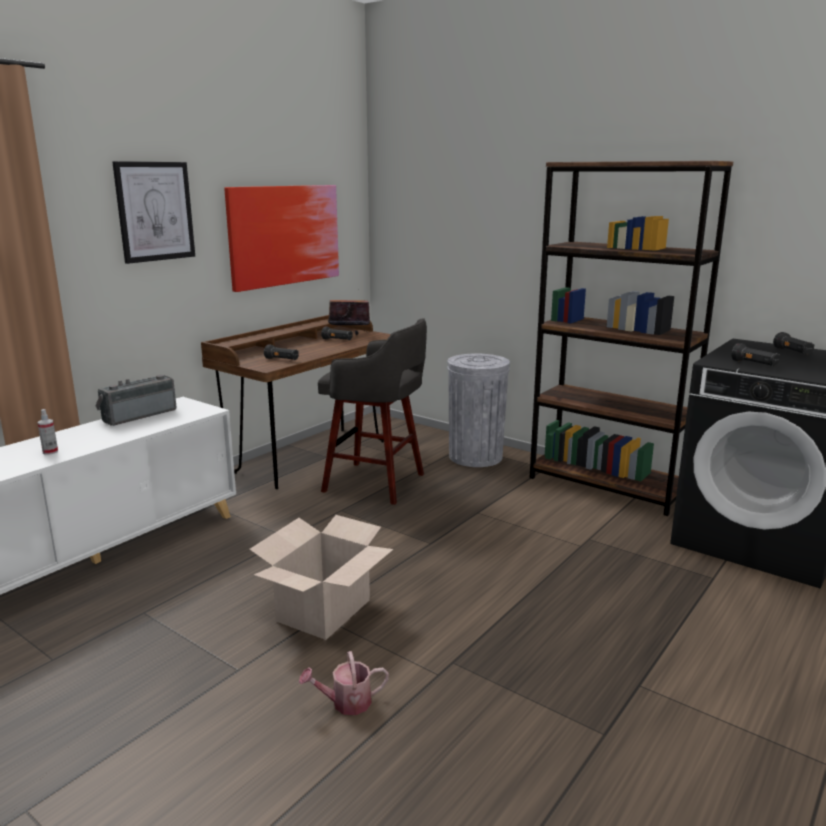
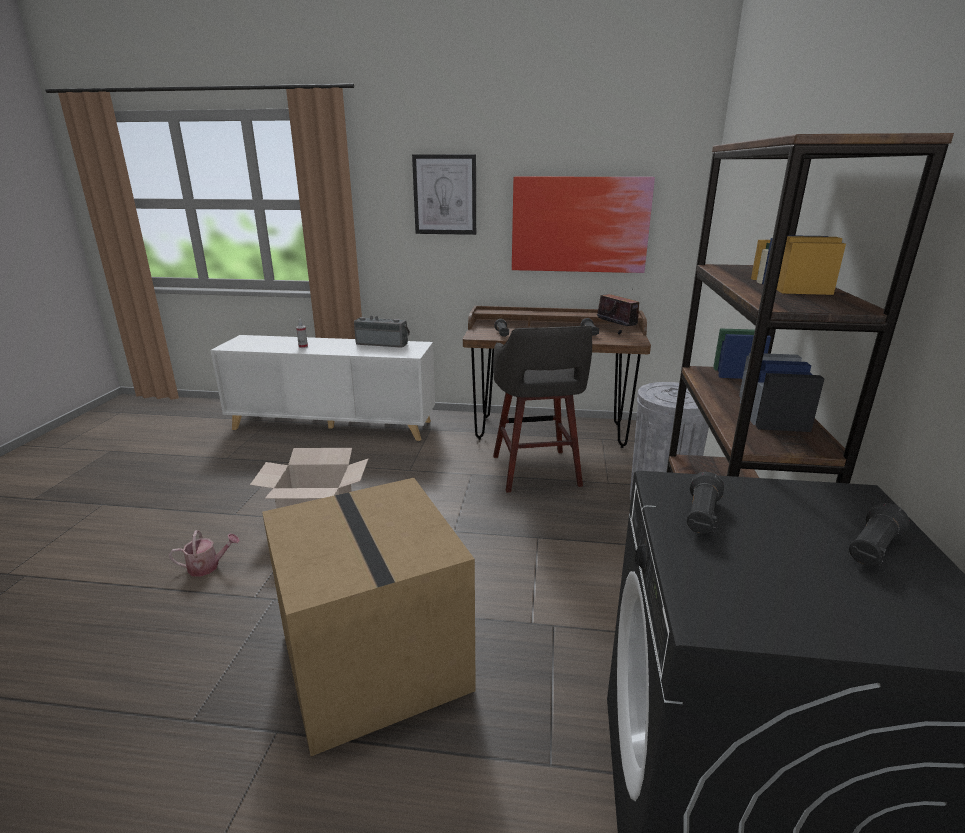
camera: 60 degrees right, 5 degrees up
watering can [299,651,389,715] -> watering can turned 120 degrees clockwise [169,530,240,577]
none -> cardboard box [262,478,476,756]

